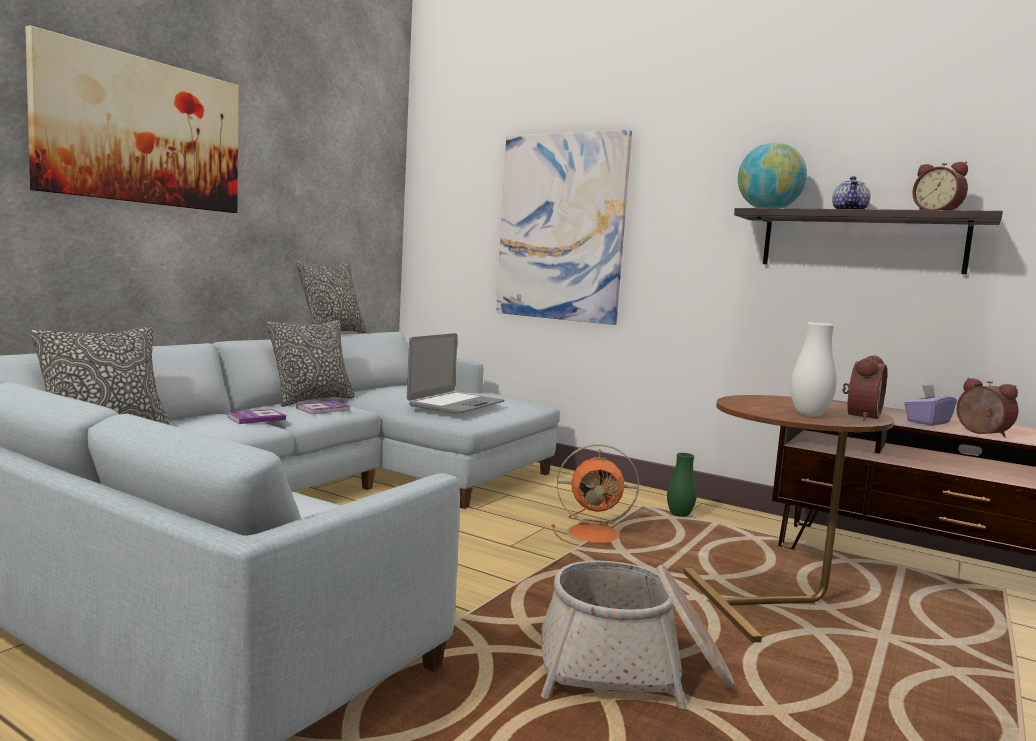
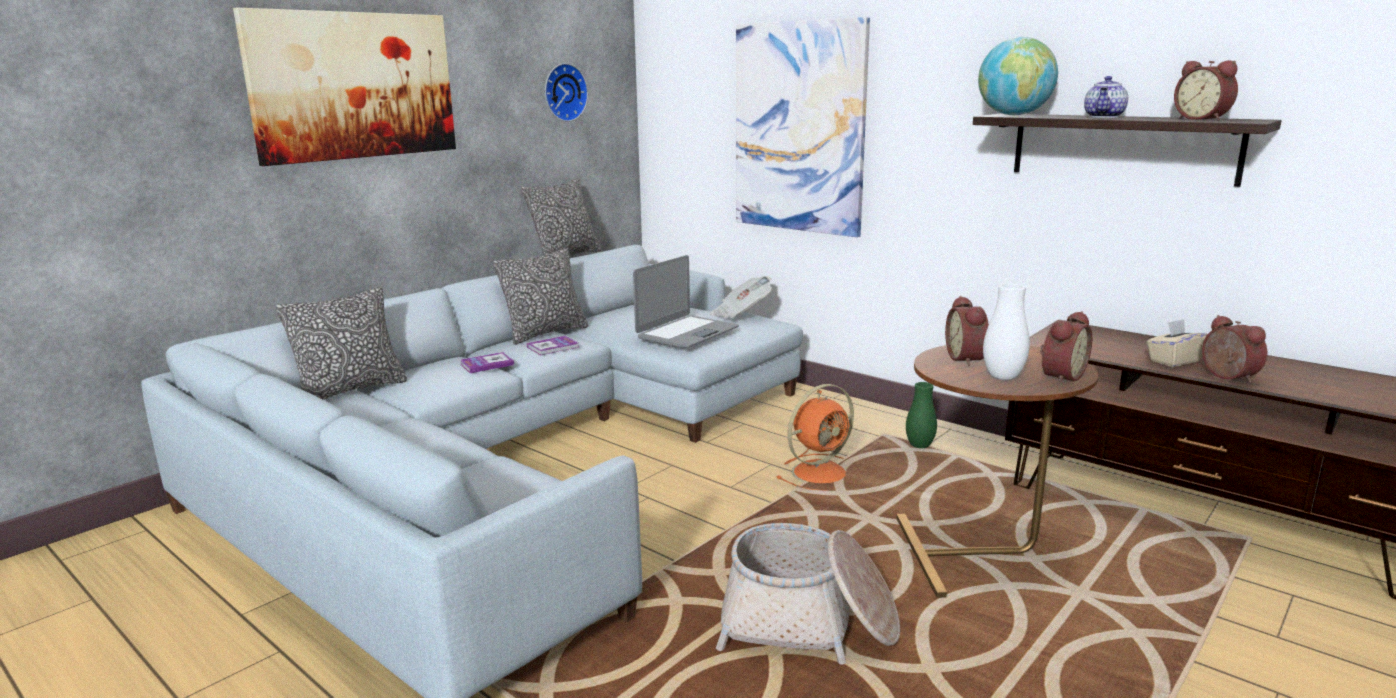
camera: 10 degrees right, 10 degrees up
orange fan [551,444,639,546] -> orange fan turned 45 degrees counterclockwise [776,384,854,490]
purple tissue box [904,385,957,426] -> beige tissue box [1147,319,1208,367]
none -> wall clock [545,63,588,122]
none -> newspaper [710,276,772,318]
none -> alarm clock [945,296,989,366]

